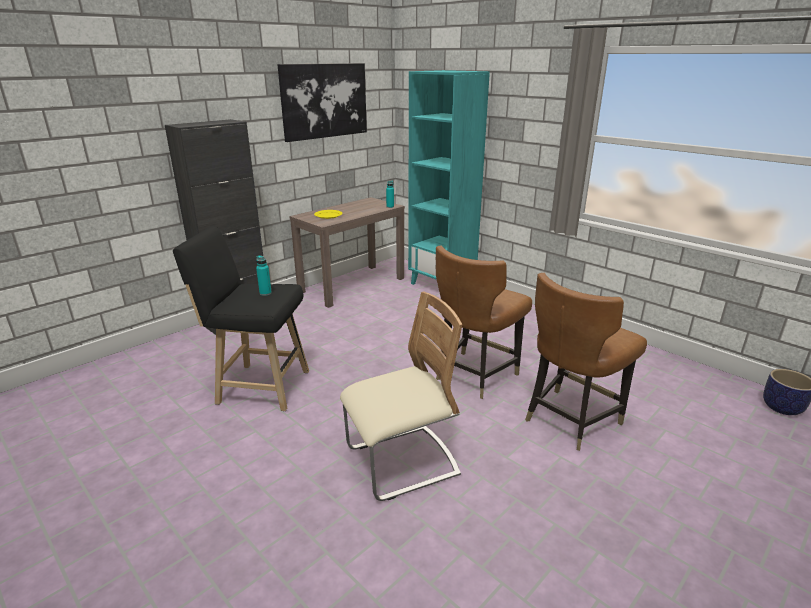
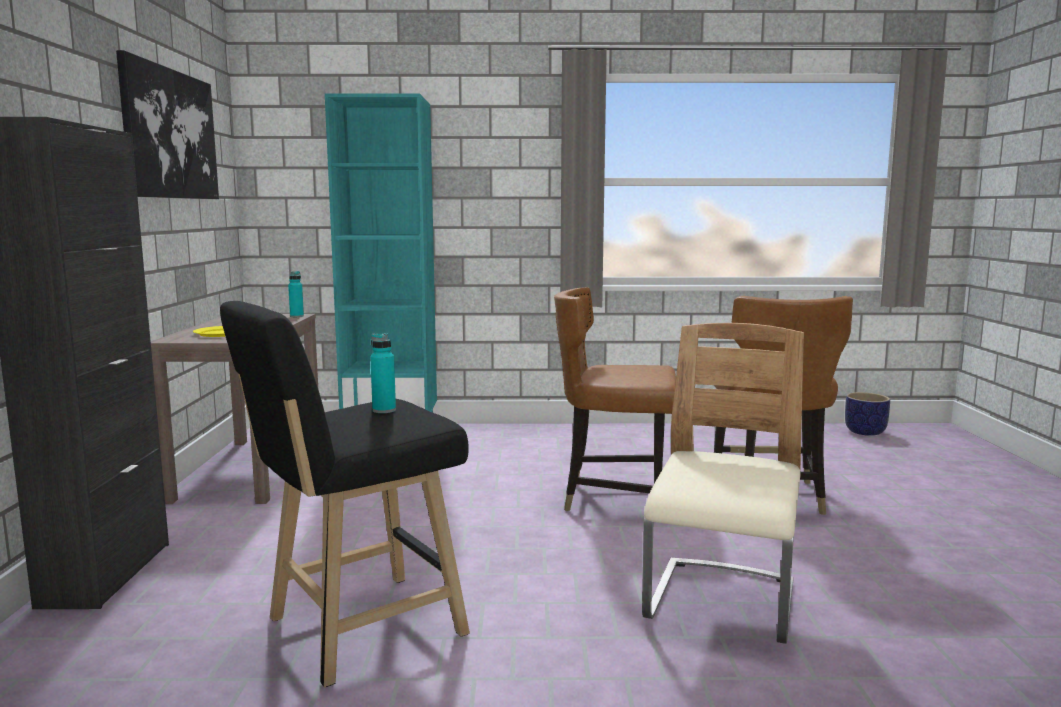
camera: 45 degrees left, 15 degrees down
brown chair [436,245,532,399] -> brown chair turned 105 degrees clockwise [554,287,676,511]

